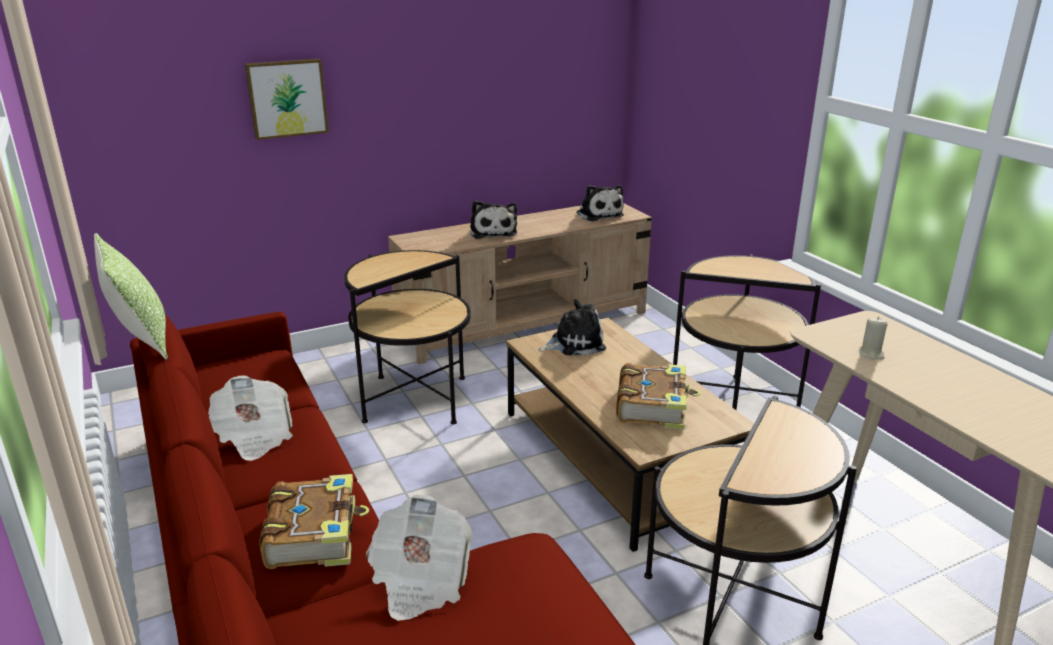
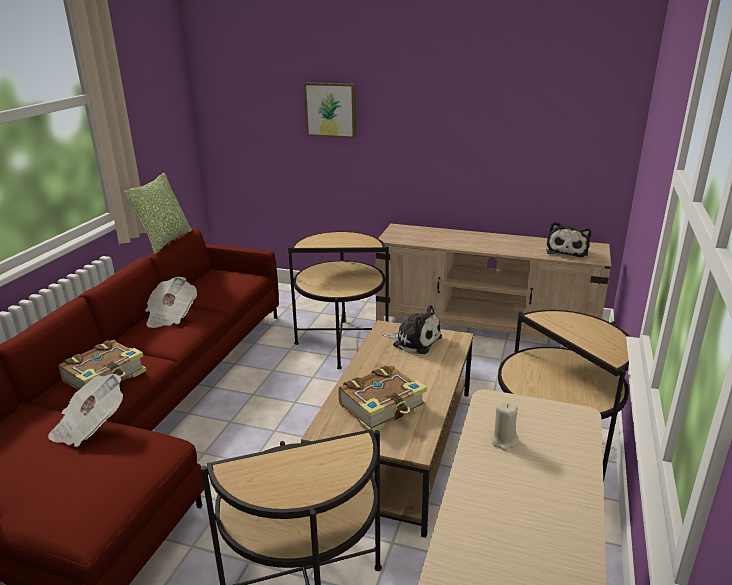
camera: 45 degrees right, 0 degrees up
plush toy [470,200,517,239] -> none

